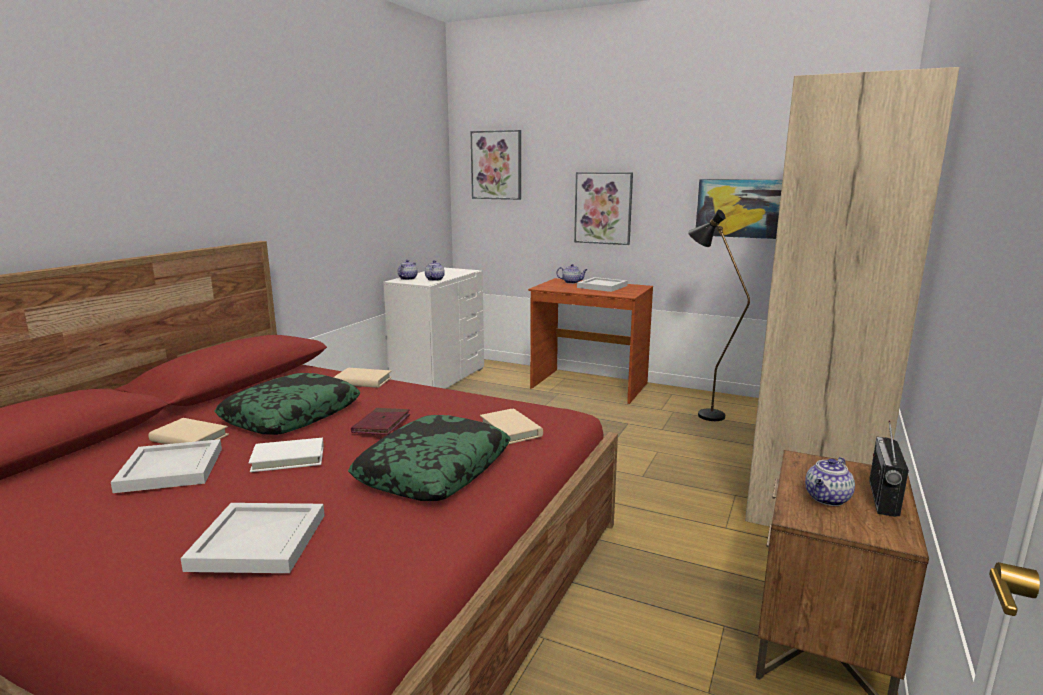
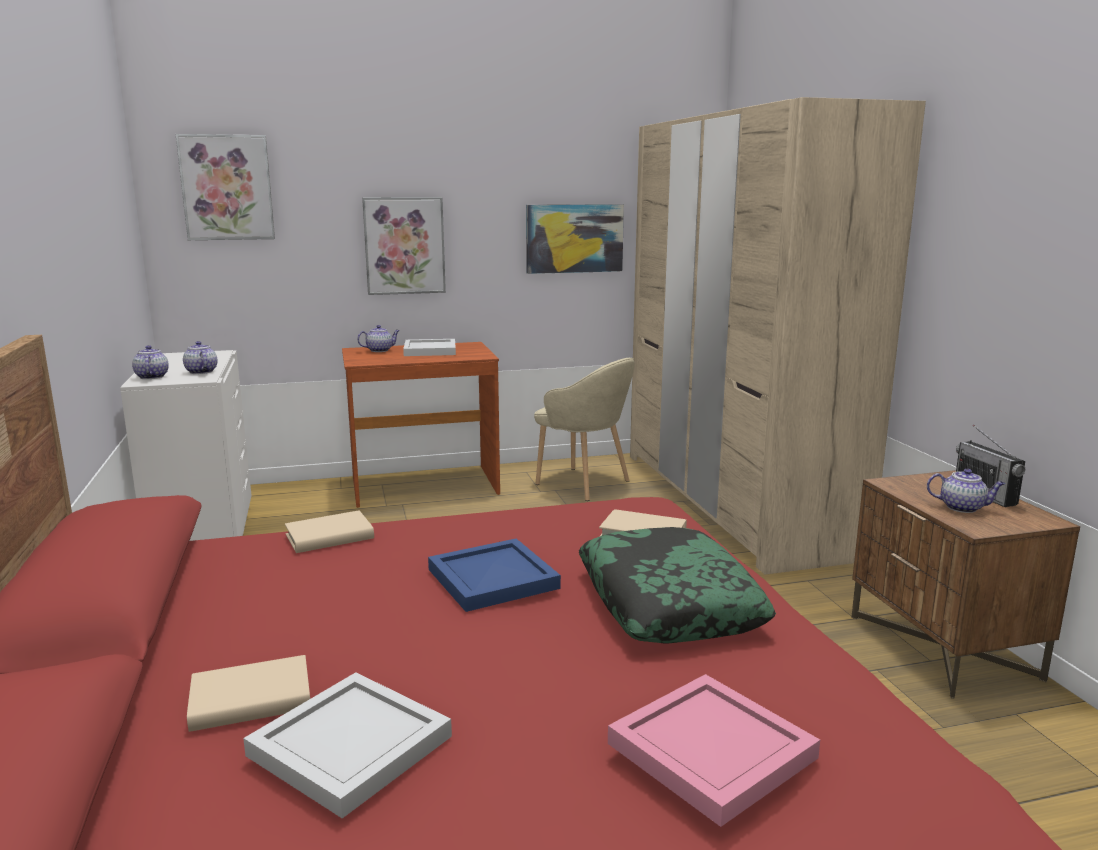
camera: 40 degrees left, 0 degrees up
white tray [180,503,325,573] -> pink tray [608,674,820,827]
pillow [214,373,360,435] -> none
white book [249,438,324,472] -> none
red book [351,408,410,435] -> blue tray [428,539,561,612]
black floor lamp [688,209,750,421] -> beige armchair [534,358,635,501]
teapot [805,457,855,506] -> teapot turned 75 degrees counterclockwise [927,469,1005,513]

